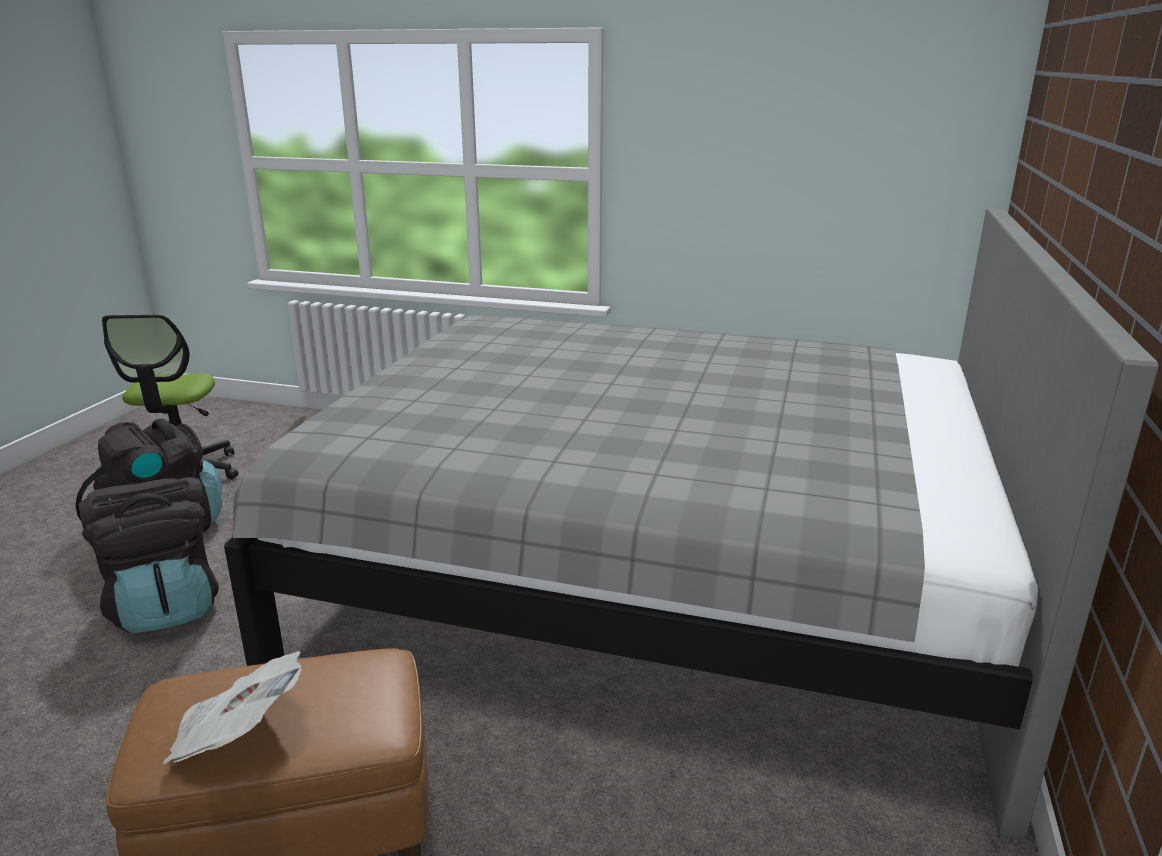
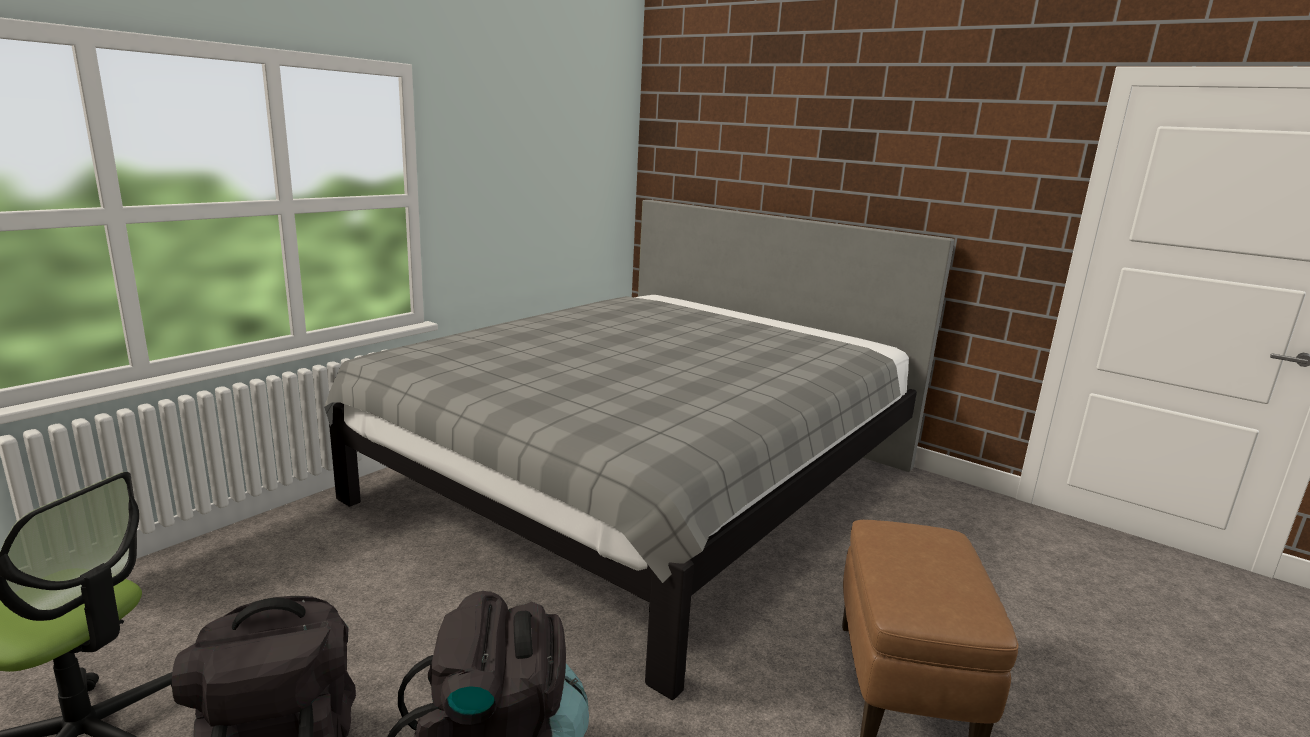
camera: 70 degrees left, 5 degrees down
newspaper [163,651,302,764] -> none

